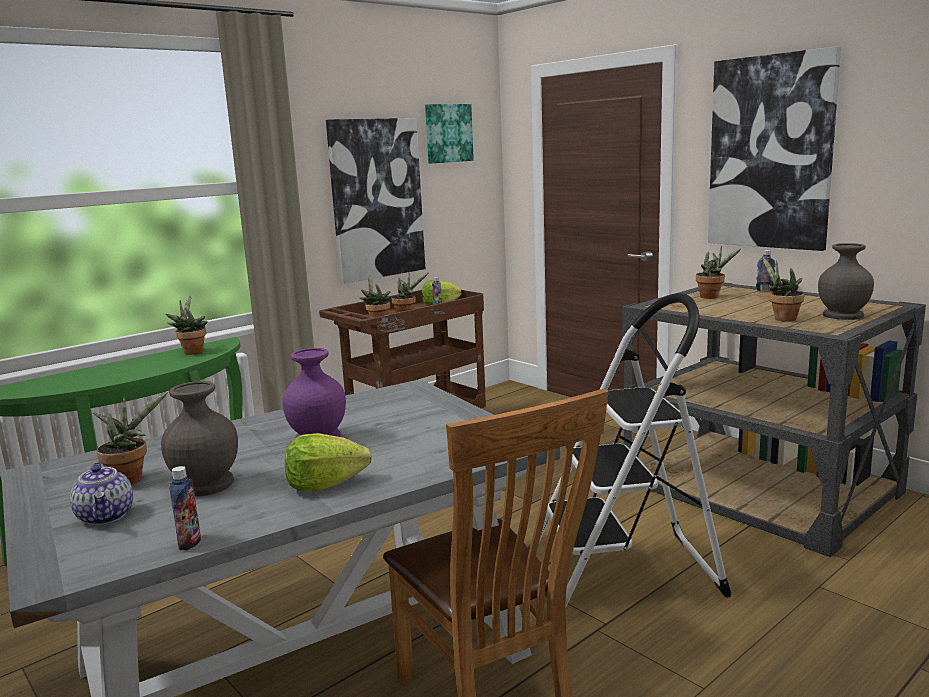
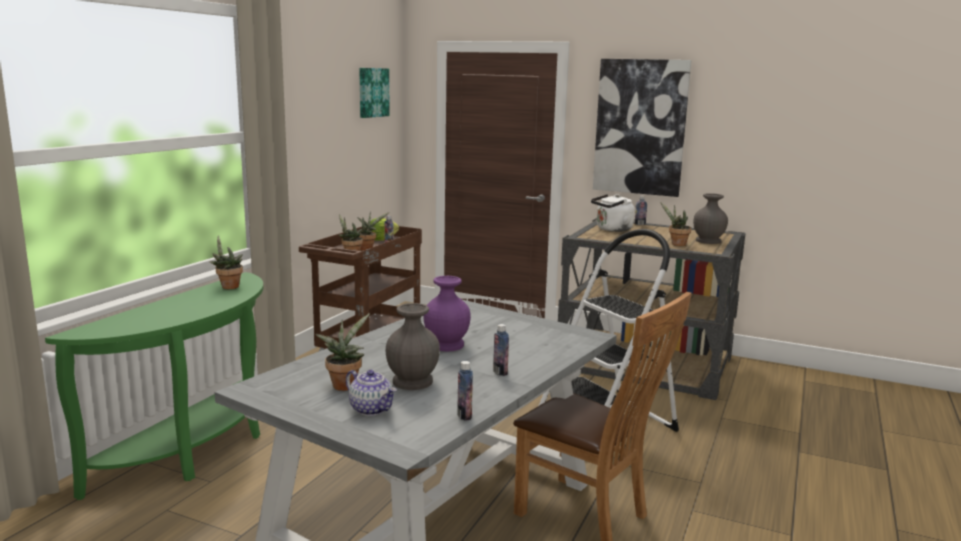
camera: 25 degrees left, 0 degrees up
lettuce [285,433,372,491] -> bottle [493,324,509,376]
picture [326,118,425,284] -> none
potted plant [696,246,741,299] -> white kettle [591,194,634,232]

